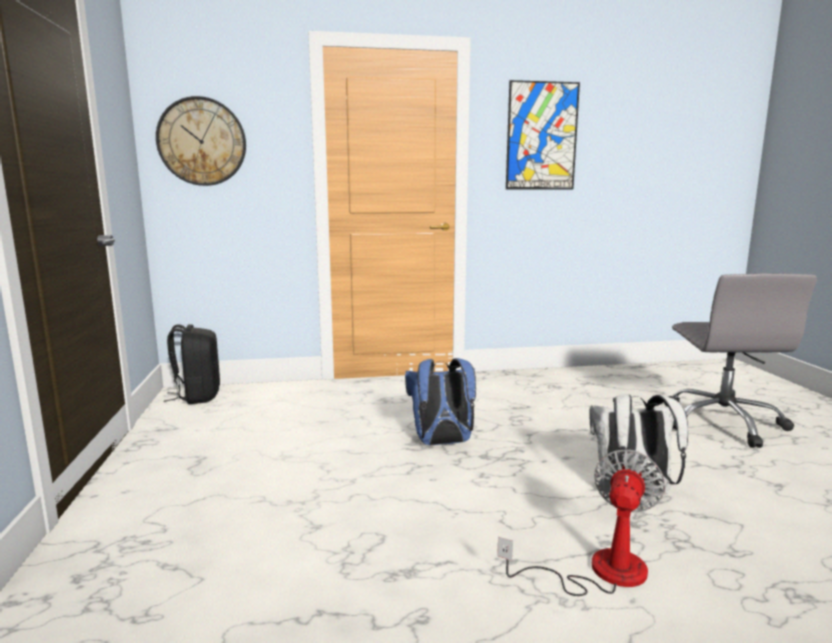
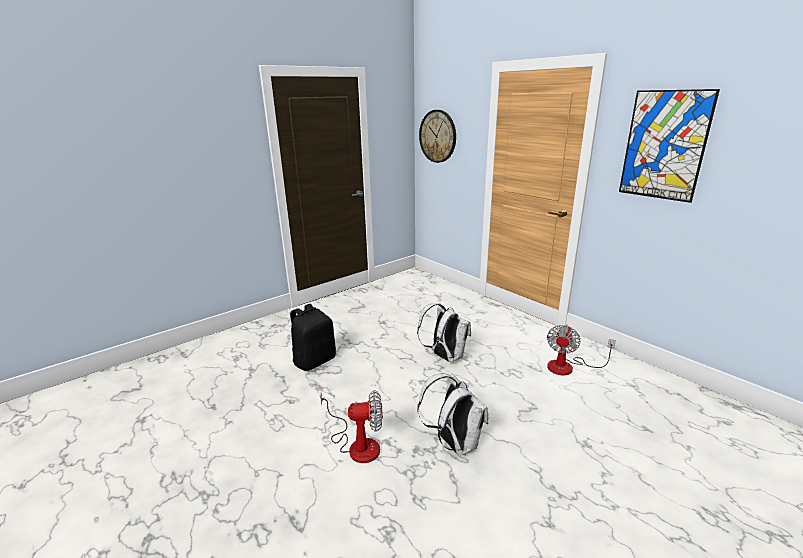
camera: 60 degrees right, 10 degrees up
black backpack [164,324,220,404] -> black backpack moved to [290,304,336,371]
blue backpack [405,358,476,445] -> white backpack [417,303,471,362]
grey office chair [664,273,817,448] -> none
none -> fan [547,324,616,375]

